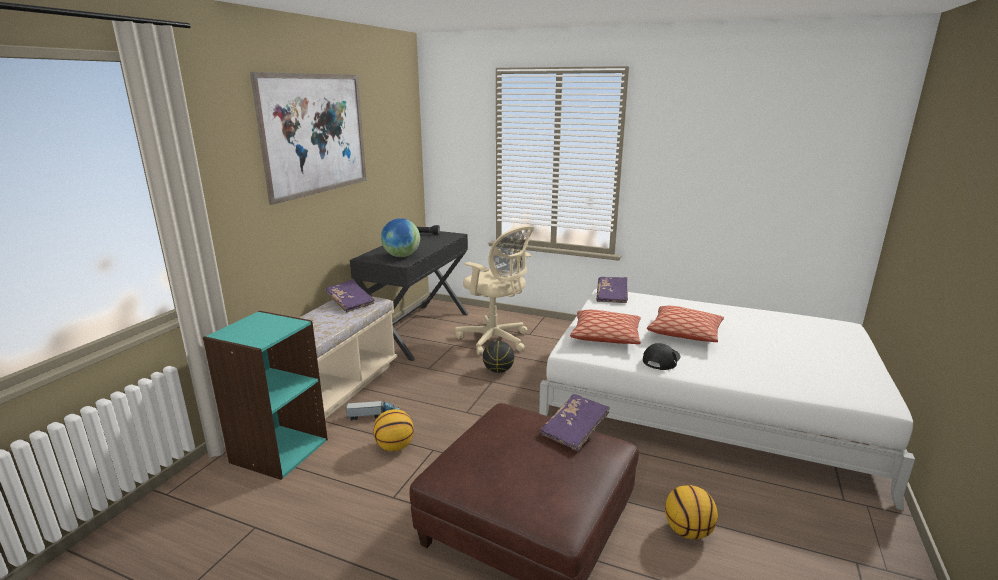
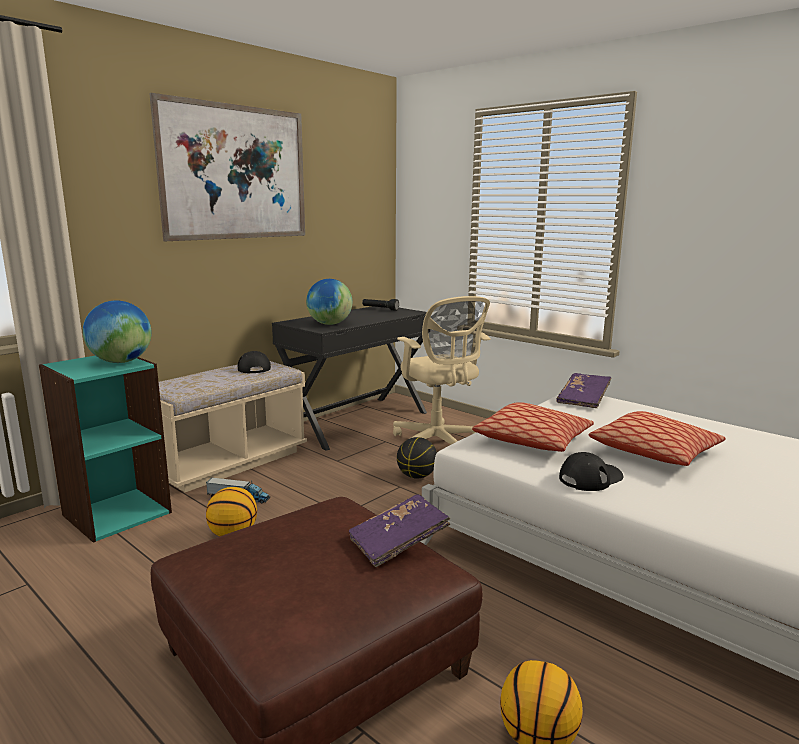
camera: 20 degrees right, 5 degrees down
purple book [325,280,375,312] -> black cap [237,351,271,374]
none -> globe [83,301,152,363]

